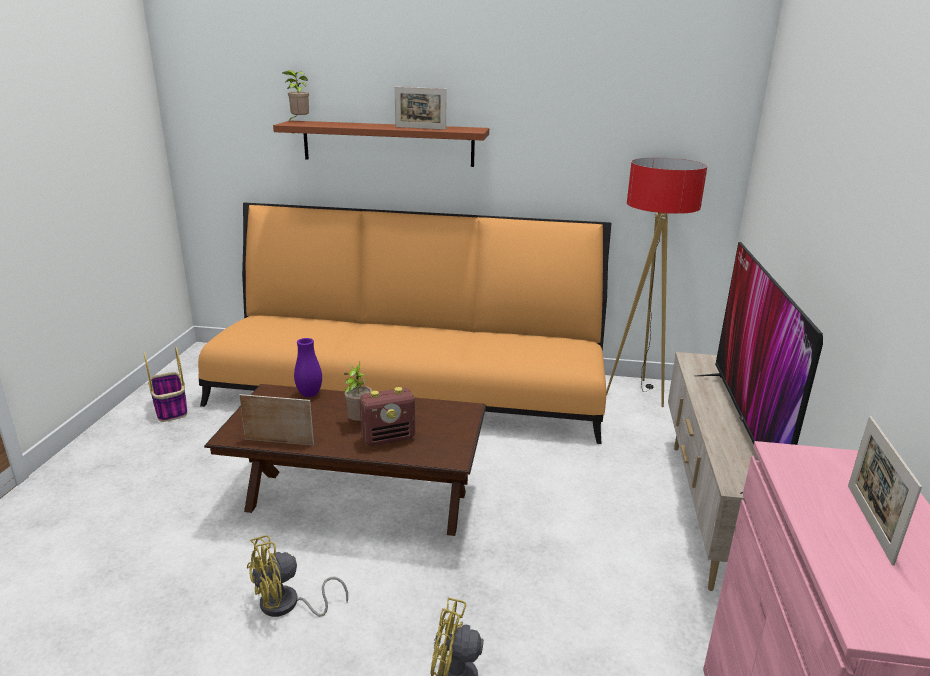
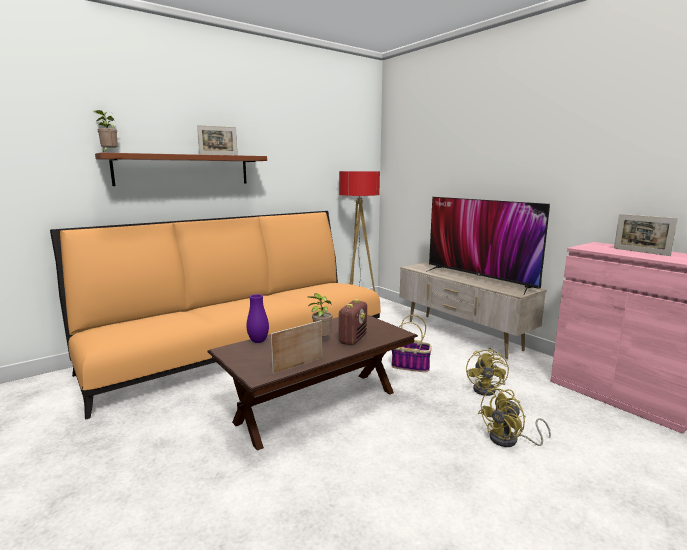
camera: 45 degrees left, 10 degrees down
basket [144,347,187,422] -> basket moved to [391,315,432,372]
yellow fan [247,535,348,617] -> yellow fan moved to [466,348,509,396]

